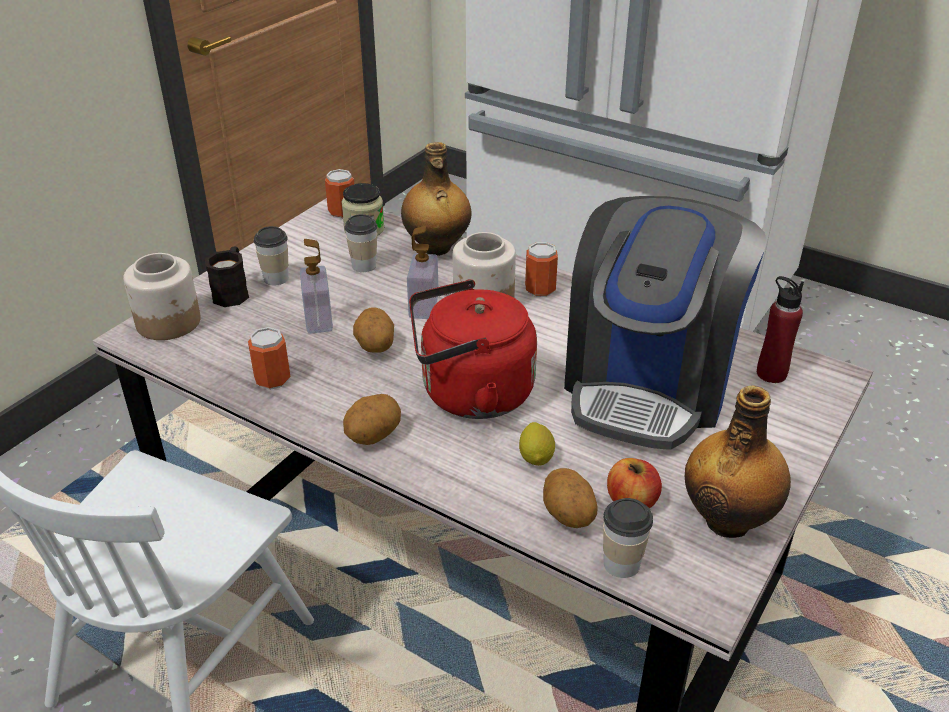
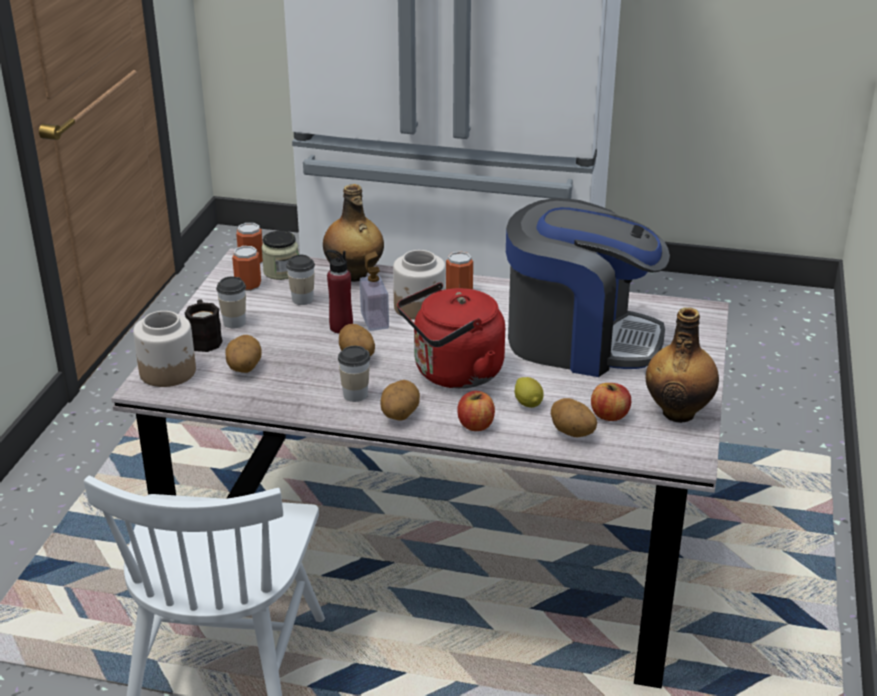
camera: 20 degrees left, 5 degrees down
can [248,327,291,390] -> can moved to [232,246,261,291]
soap dispenser [300,239,333,334] -> none
coffee machine [564,196,767,450] -> coffee machine turned 75 degrees counterclockwise [506,198,670,377]
cup [603,498,653,578] -> cup moved to [338,346,370,402]
red bottle [757,276,804,383] -> red bottle moved to [325,250,353,333]
none -> potato [226,335,261,373]
none -> apple [457,391,495,431]

